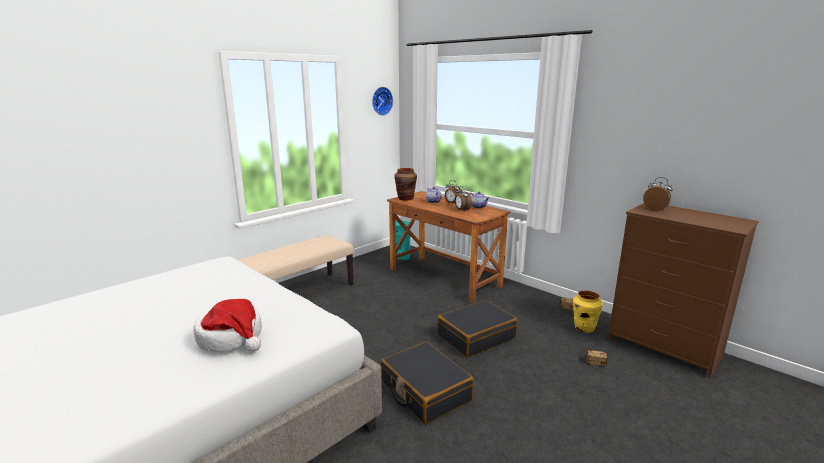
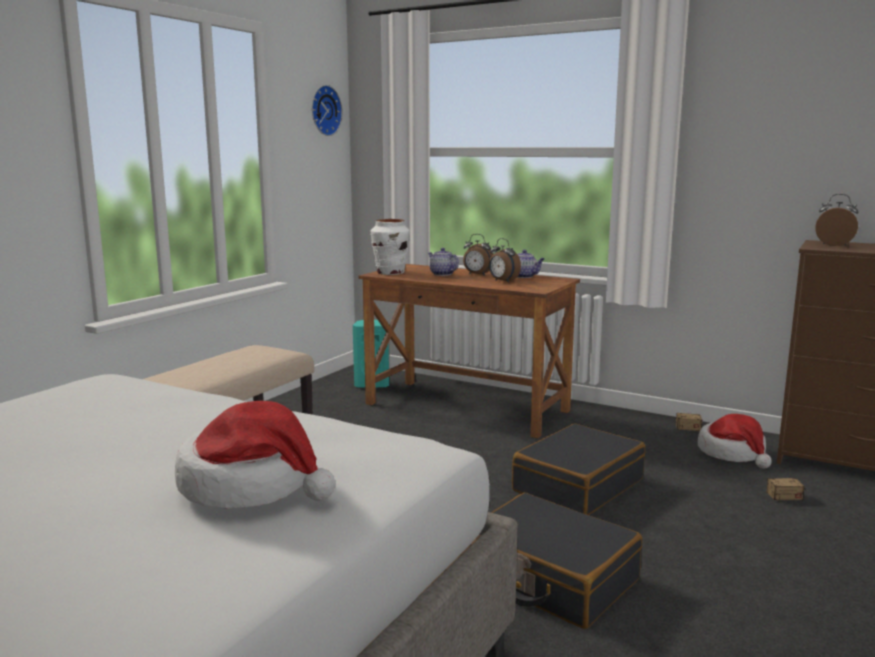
camera: 15 degrees left, 5 degrees down
brown vase [395,168,417,200] -> white vase [371,219,410,275]
yellow vase [573,291,603,333] -> hat [698,414,772,469]

